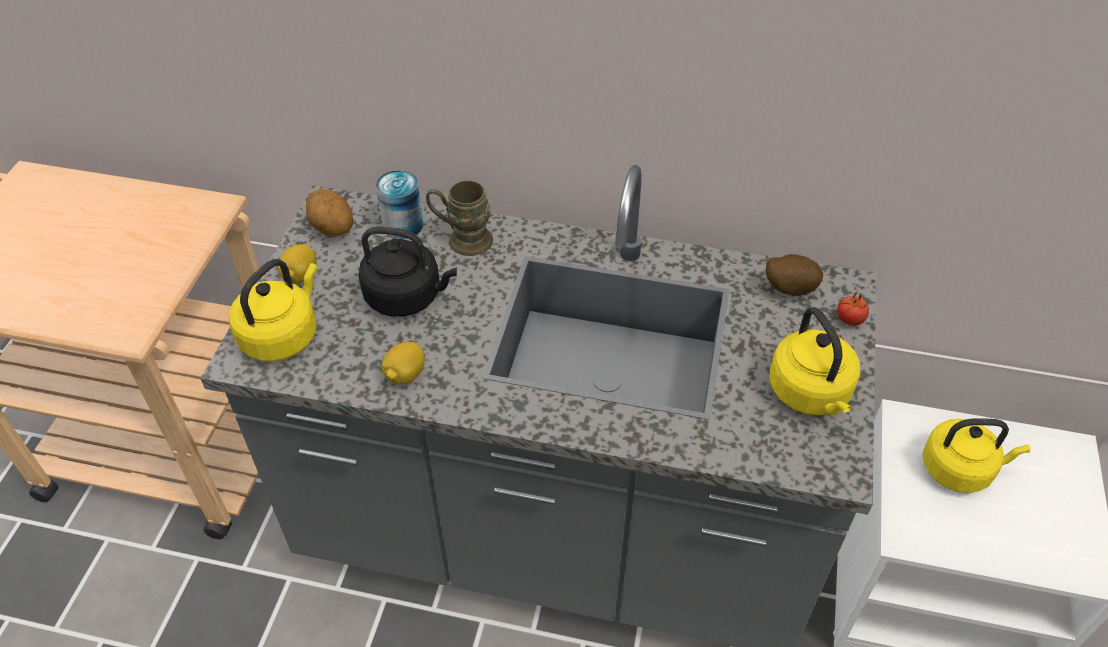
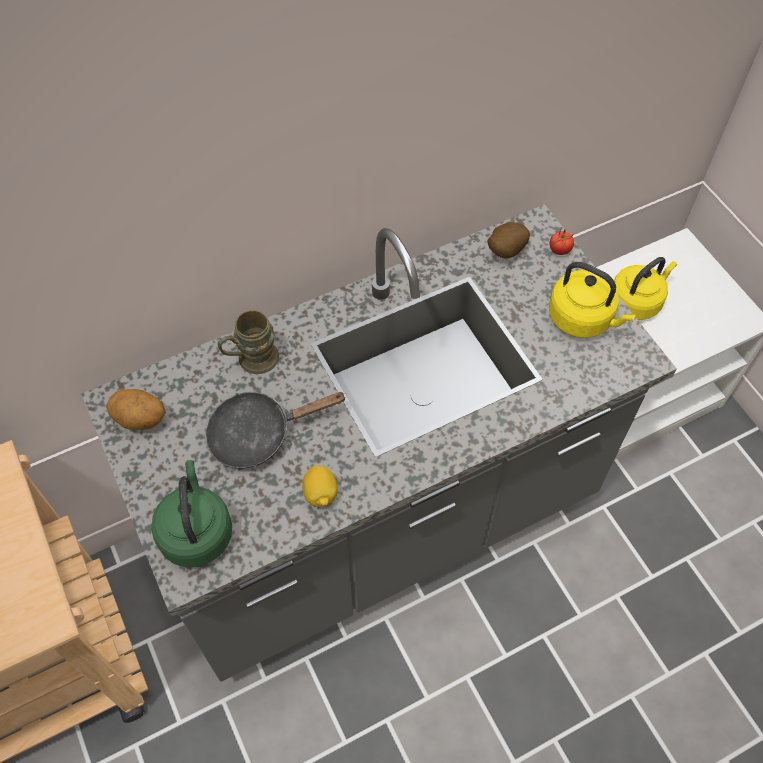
camera: 40 degrees left, 10 degrees up
yellow kettle [229,259,318,362] -> green kettle [151,460,232,567]
lemon [277,244,317,284] -> none
black kettle [358,227,457,317] -> black frying pan [205,392,347,469]
can [376,170,424,239] -> none

